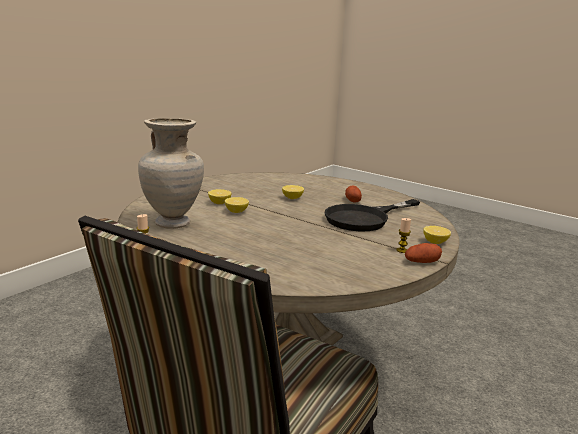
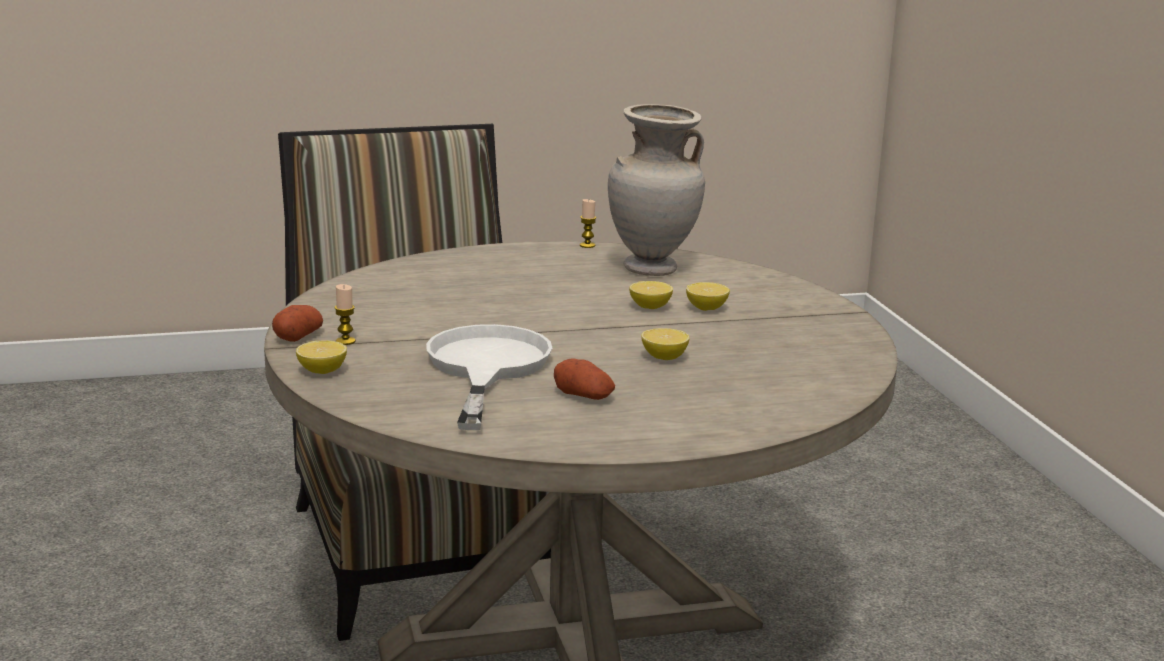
camera: 130 degrees right, 0 degrees up
black frying pan [325,199,420,231] -> white frying pan [426,324,552,430]

